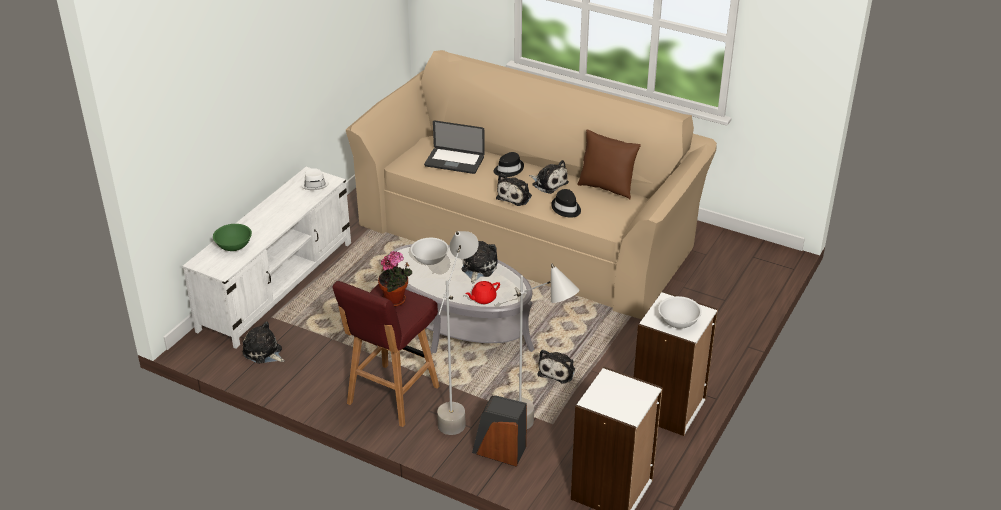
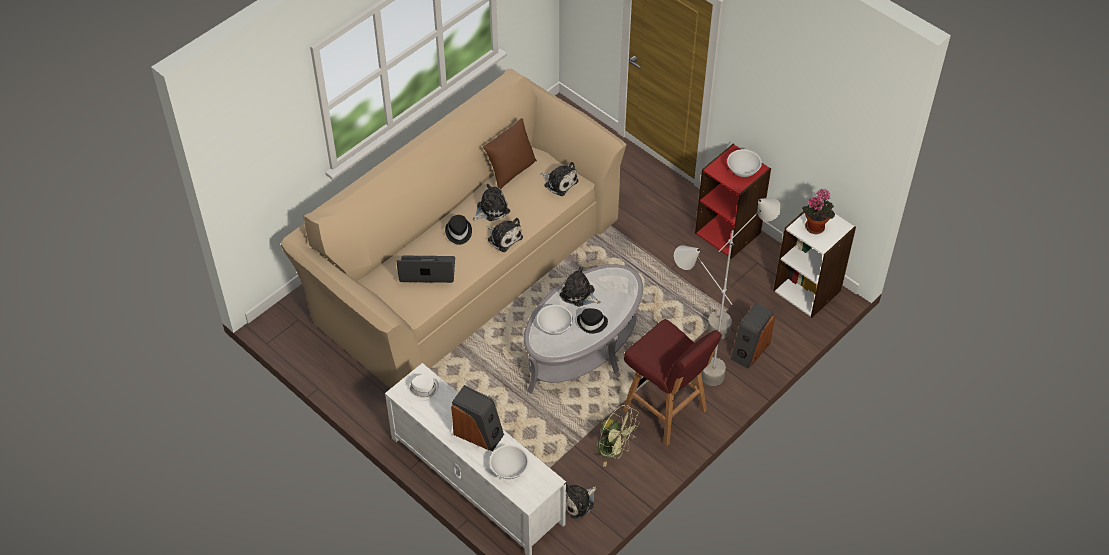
camera: 75 degrees left, 15 degrees up
green bowl [213,224,252,251] -> white bowl [490,445,529,479]
potted plant [378,251,412,307] -> potted plant moved to [802,189,835,234]
laptop [424,120,485,174] -> laptop turned 120 degrees counterclockwise [396,256,455,283]
red teapot [465,281,500,304] -> none
plush toy [538,350,575,383] -> plush toy moved to [540,162,578,196]
black hat [551,189,581,217] -> black hat moved to [577,308,608,334]
white bookcase [634,291,718,436] -> red bookcase [695,144,771,259]
none -> speaker [451,385,504,452]
none -> green fan [596,404,640,467]

